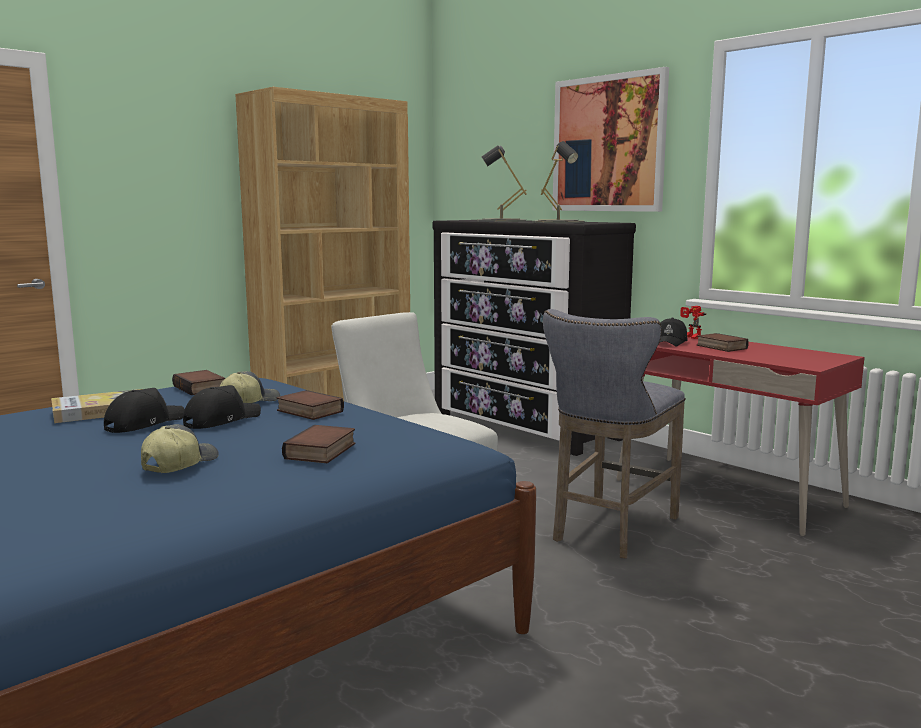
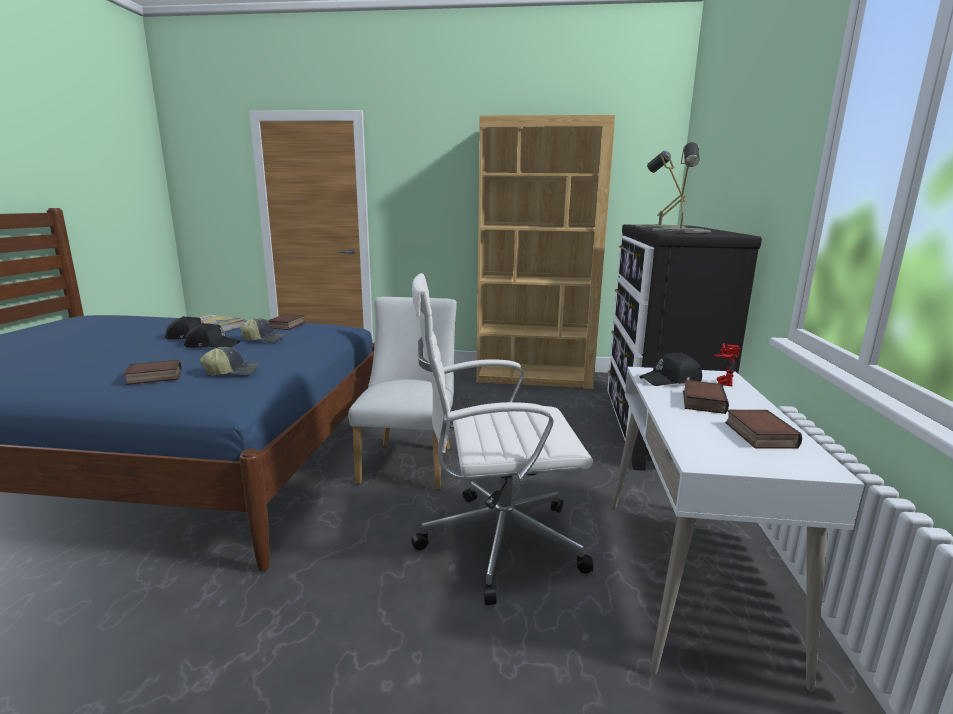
camera: 50 degrees right, 5 degrees up
cap [141,424,219,473] -> cap moved to [200,347,259,375]
book [277,390,344,420] -> book moved to [725,410,802,448]
grey stool [543,309,686,559] -> white office chair [411,273,593,605]
picture [553,67,669,212] -> none
red desk [617,334,865,536] -> white desk [612,367,865,692]

